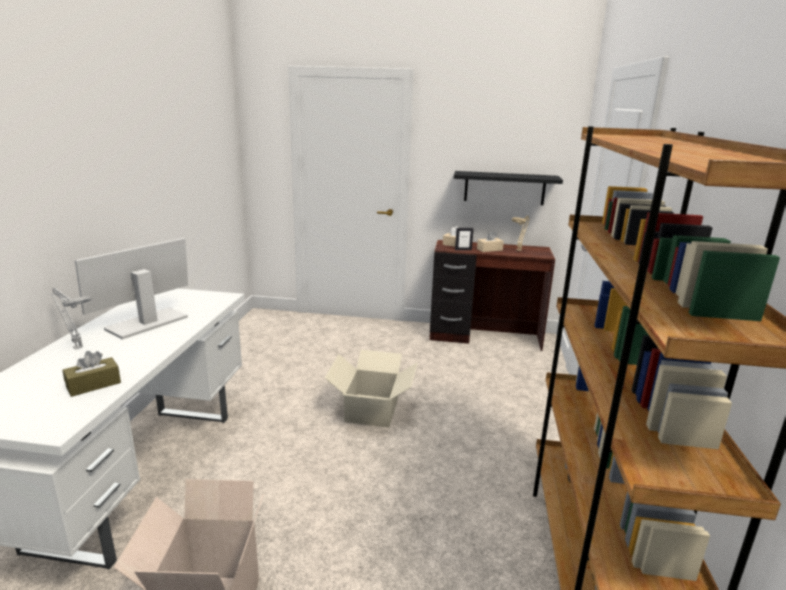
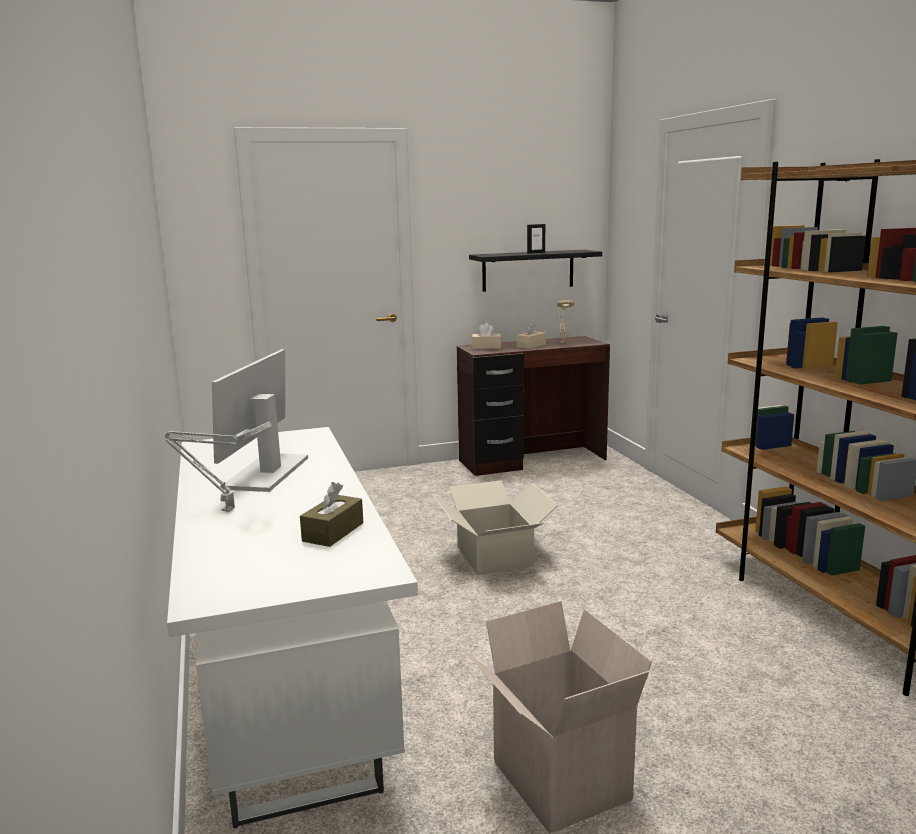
camera: 25 degrees left, 5 degrees down
picture frame [455,228,474,250] -> picture frame moved to [527,224,545,254]

